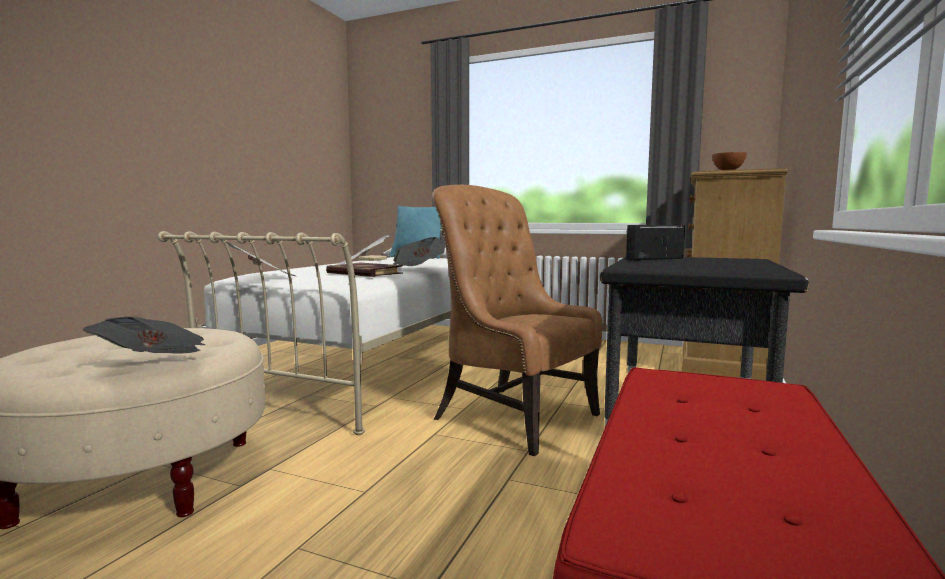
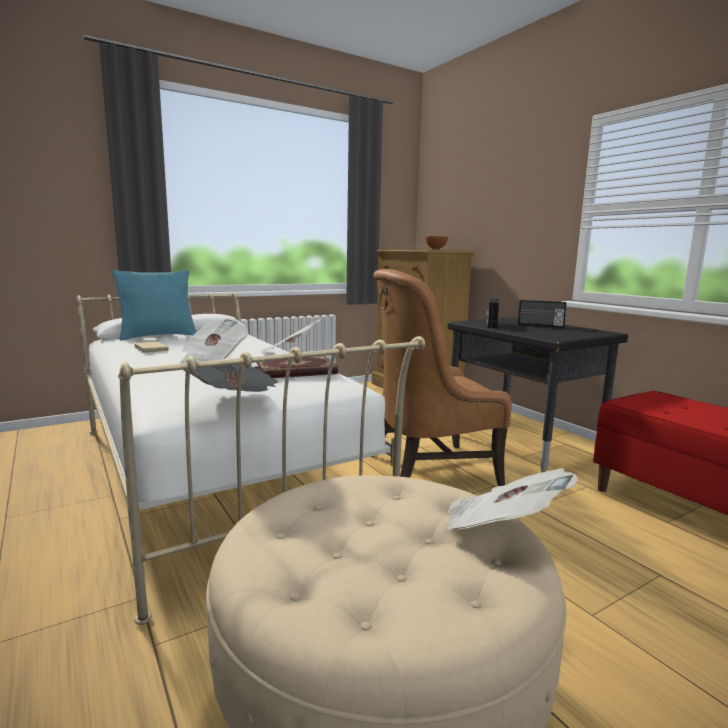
camera: 55 degrees left, 5 degrees up
none -> radio [518,300,567,328]

